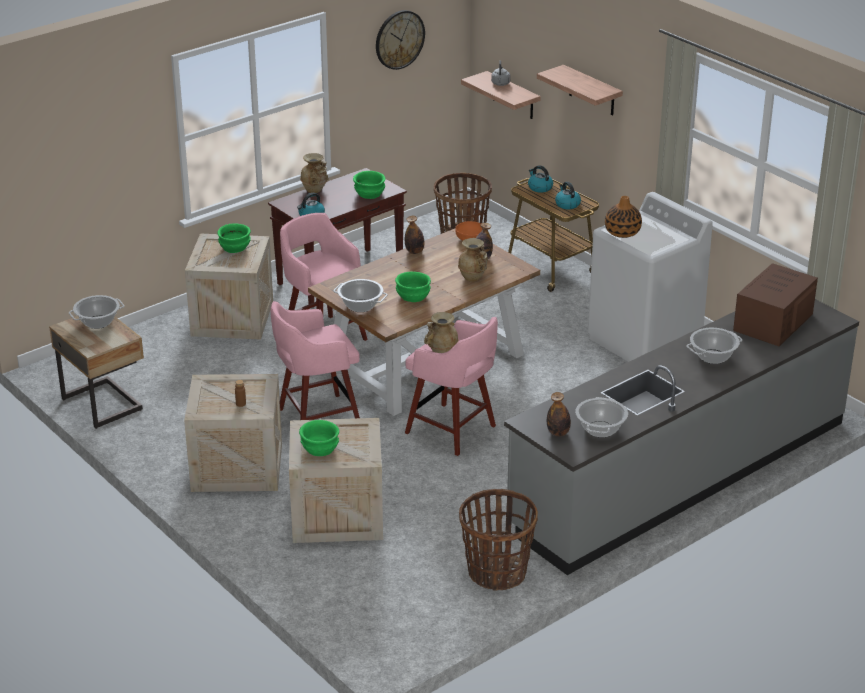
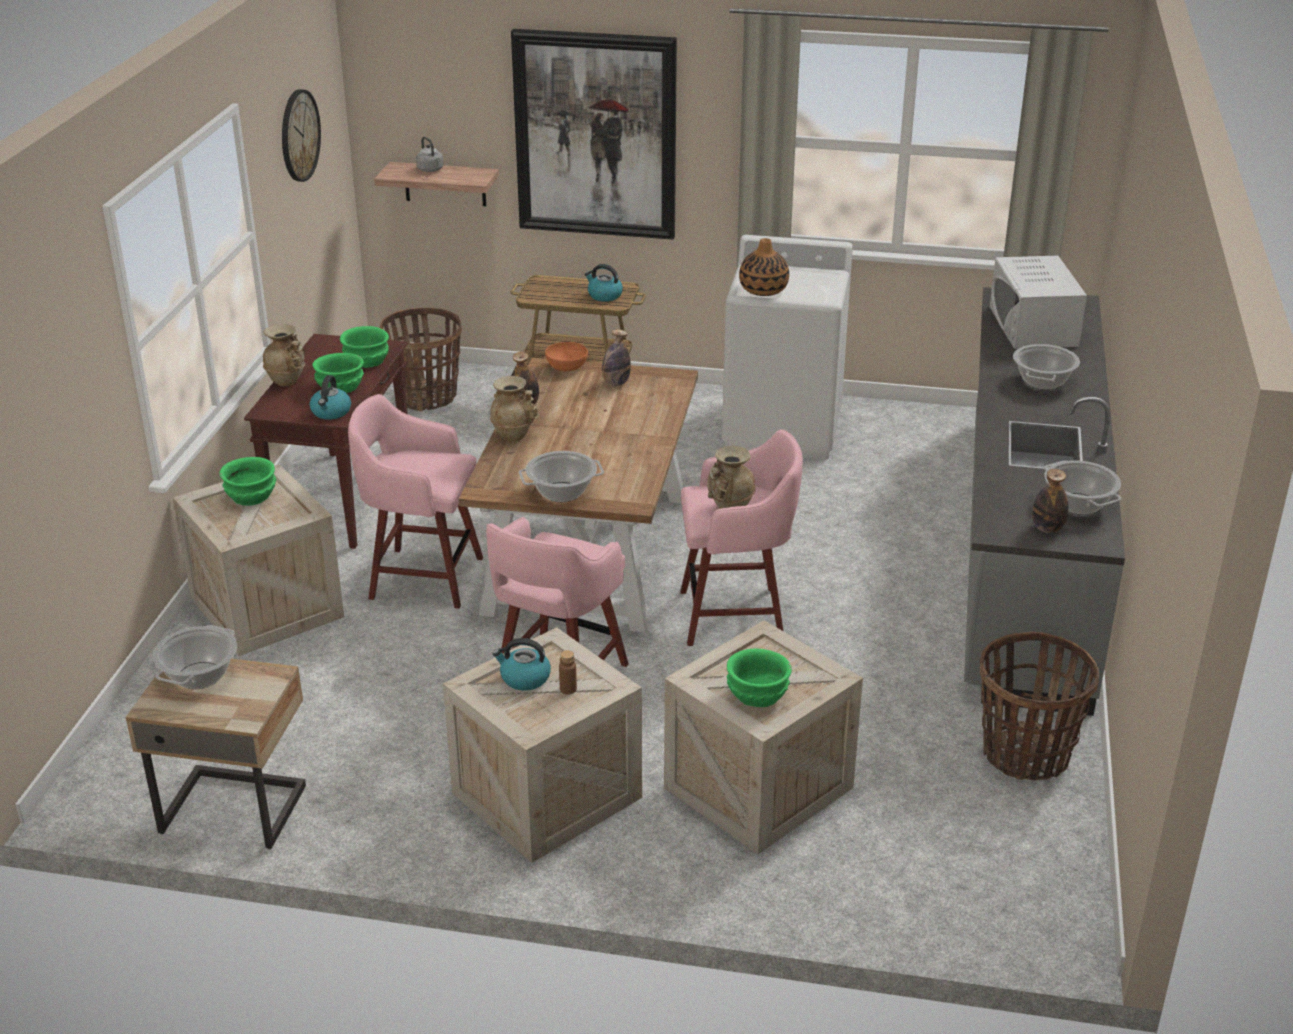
camera: 40 degrees left, 0 degrees up
green bowl [395,272,431,302] -> green bowl moved to [312,353,364,393]
beige vase [458,238,488,282] -> beige vase moved to [490,376,540,441]
kettle [528,165,553,193] -> kettle moved to [492,638,551,691]
shelf [537,65,623,116] -> picture [511,29,677,240]
brown microwave [733,263,818,346] -> white microwave [990,256,1087,349]

